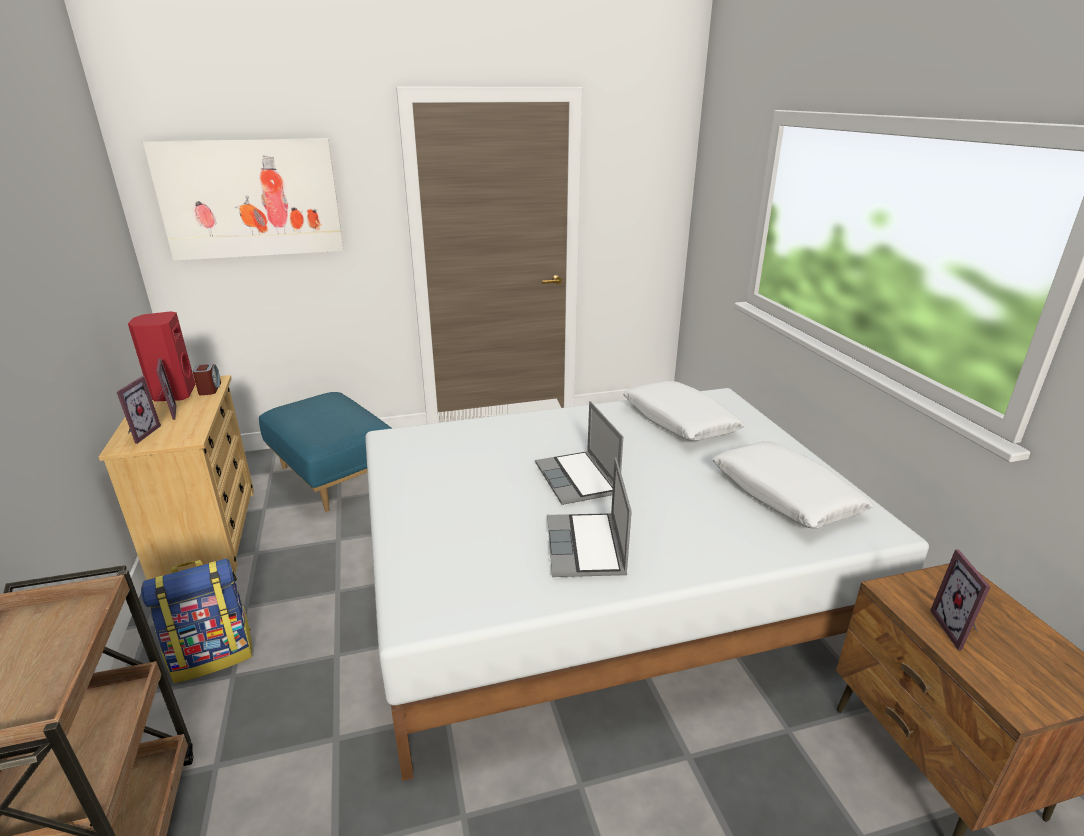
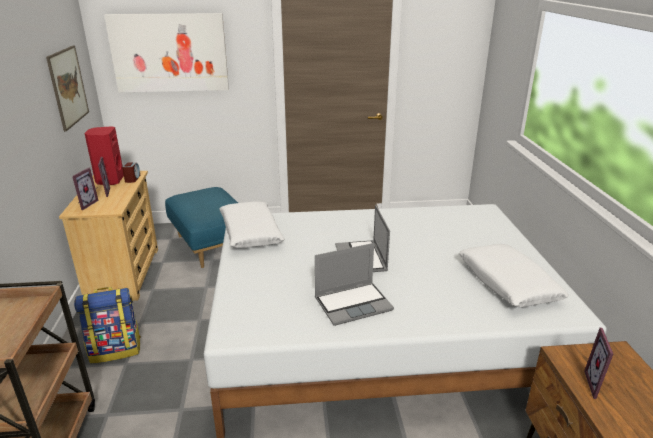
camera: 10 degrees right, 0 degrees up
laptop [547,457,632,577] -> laptop turned 120 degrees counterclockwise [315,243,394,326]
white pillow [623,381,745,441] -> white pillow moved to [219,201,284,248]
none -> picture [46,45,89,132]

